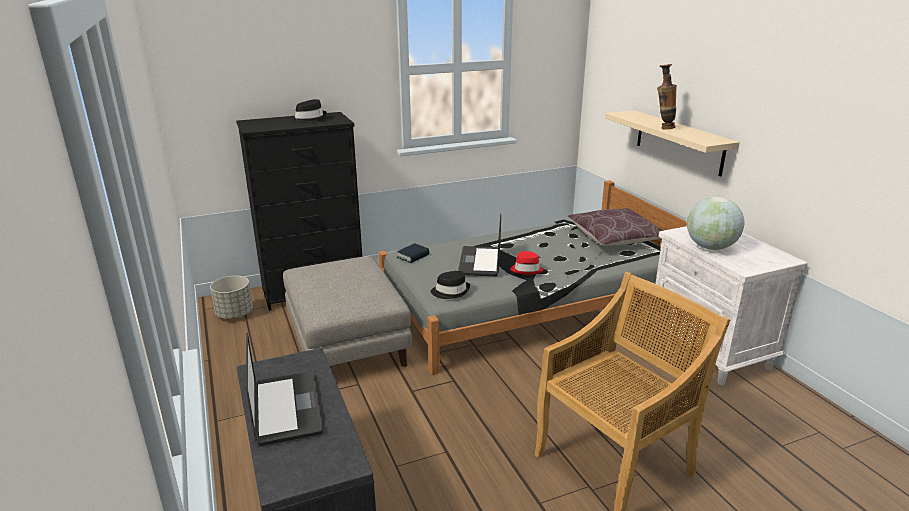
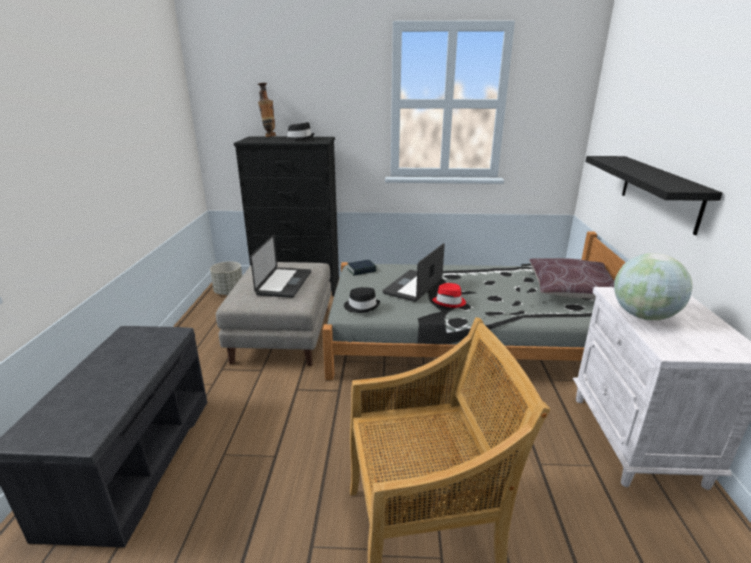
camera: 25 degrees right, 0 degrees up
laptop [246,333,323,446] -> laptop moved to [250,234,311,298]
beige shelf [605,110,740,177] -> black shelf [585,156,723,235]
vase [657,64,677,130] -> vase moved to [258,83,276,137]

